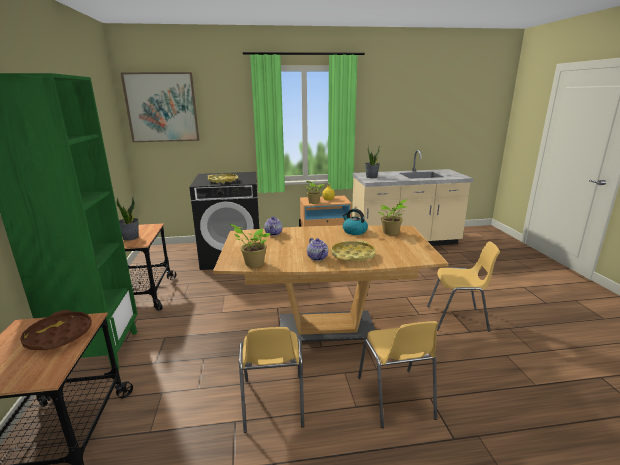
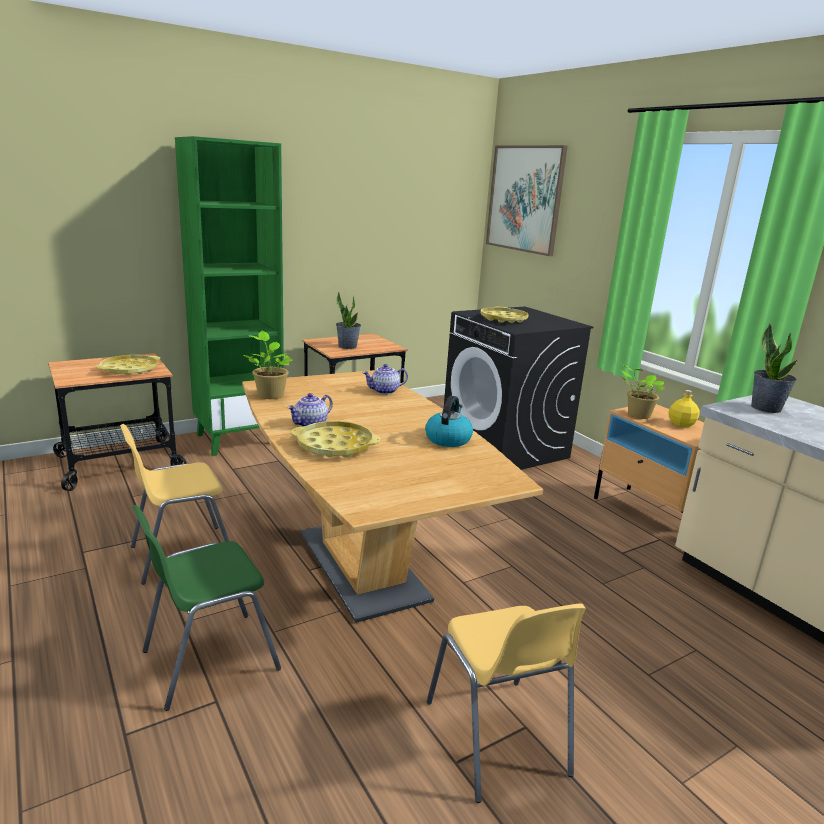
camera: 65 degrees right, 0 degrees up
brown tray [20,310,92,350] -> yellow tray [96,355,160,376]
yellow chair [358,321,438,428] -> green chair [132,505,281,711]
potted plant [379,199,407,235] -> none

